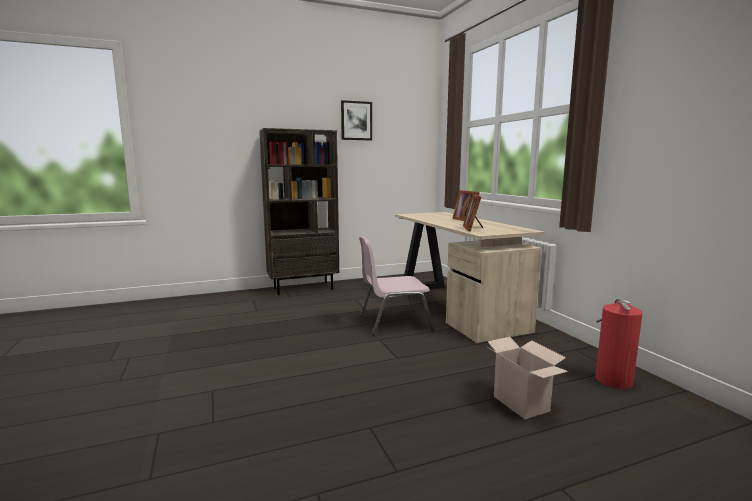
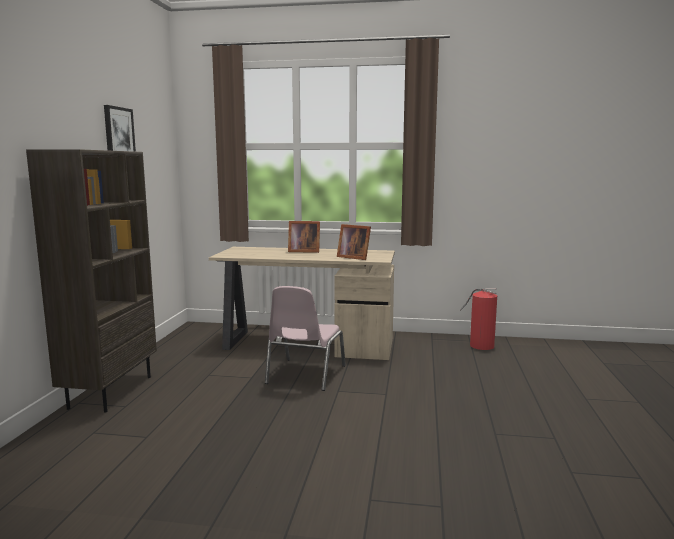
camera: 60 degrees left, 0 degrees up
cardboard box [487,337,568,419] -> none

